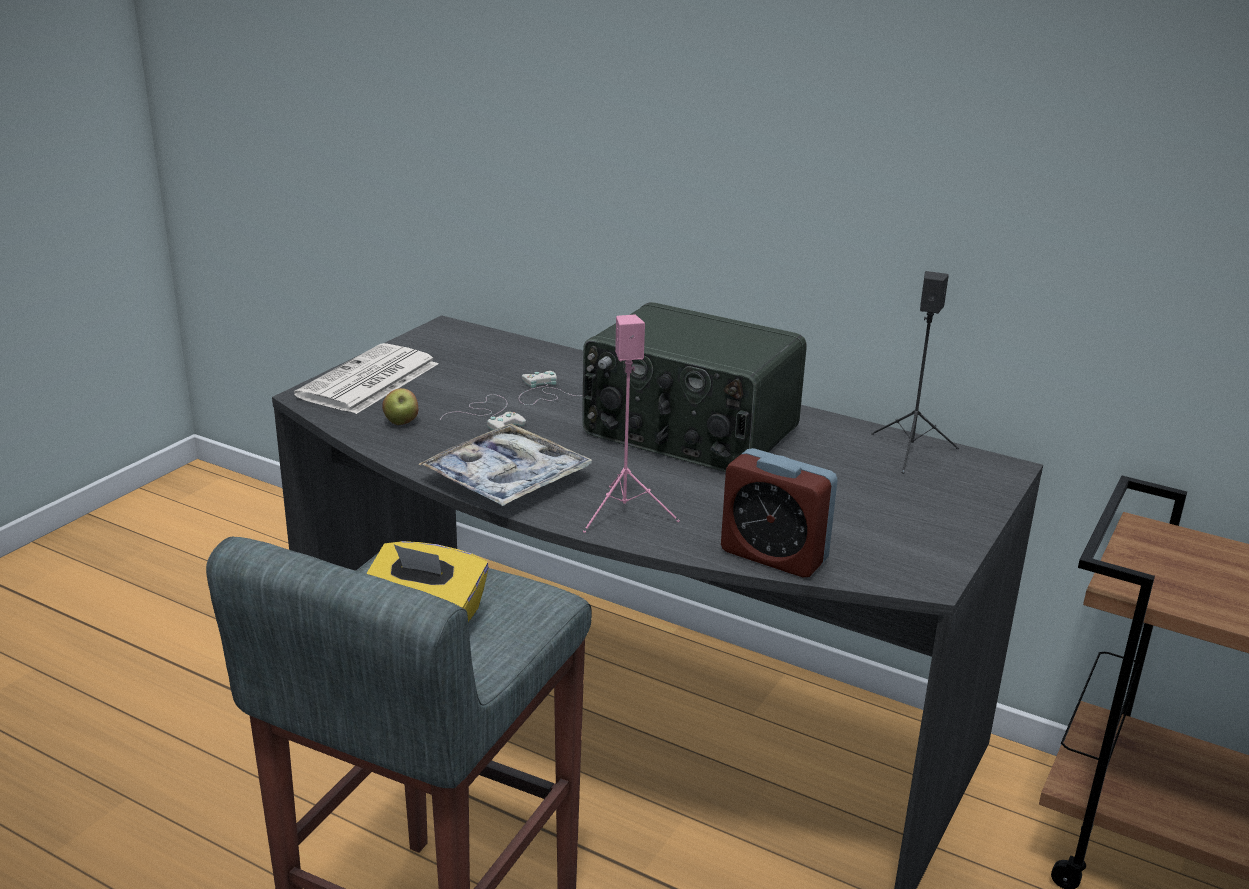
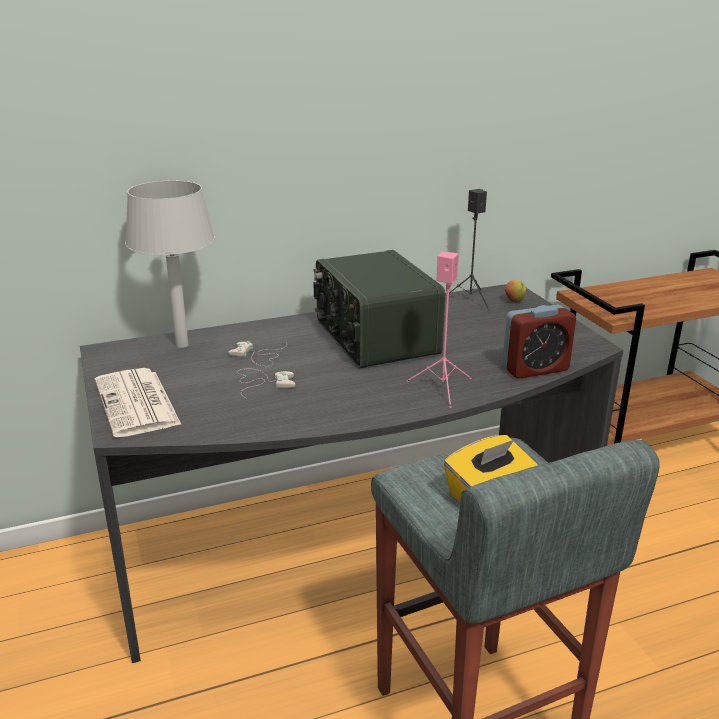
camera: 50 degrees left, 0 degrees up
apple [382,388,418,425] -> apple moved to [505,280,526,303]
tray [418,424,592,506] -> none
radio [582,302,807,472] -> radio turned 90 degrees clockwise [313,250,445,369]
none -> grey table lamp [125,181,215,348]

